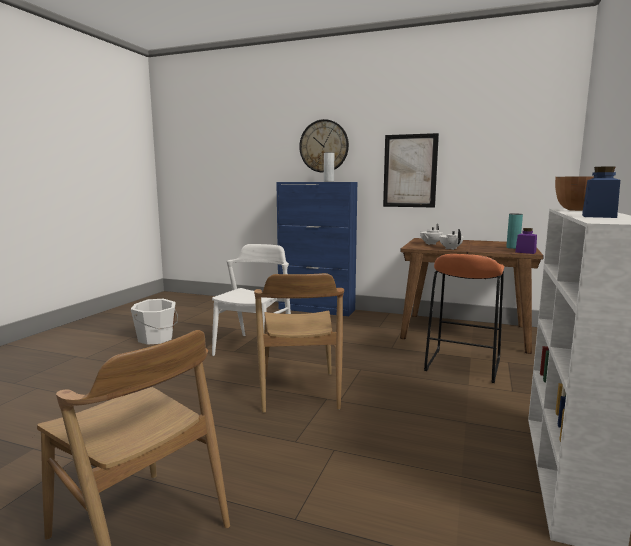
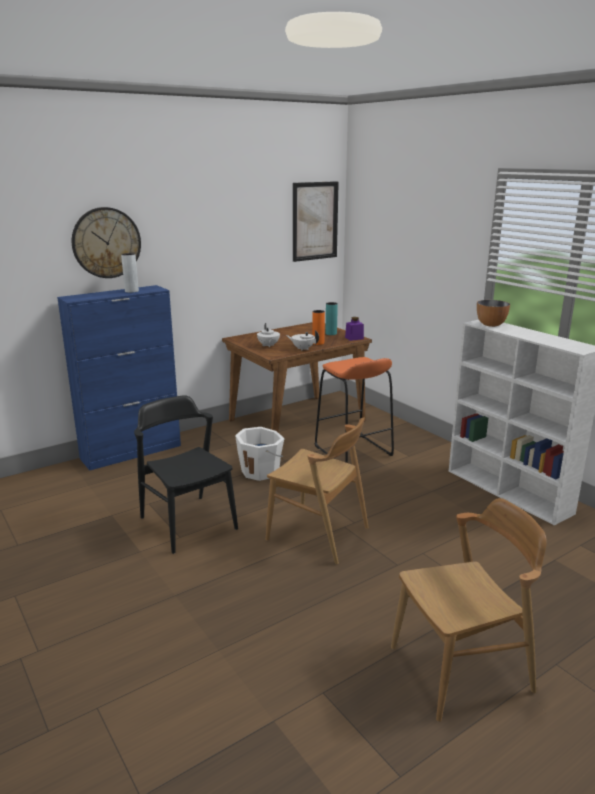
camera: 55 degrees left, 10 degrees up
white bucket [131,299,178,345] -> white bucket moved to [235,427,285,481]
white chair [212,244,291,356] -> black chair [134,395,238,554]
picture [383,133,439,208] -> picture moved to [293,181,339,262]
blue jar [582,166,620,218] -> none
none -> orange vase [312,310,325,345]

